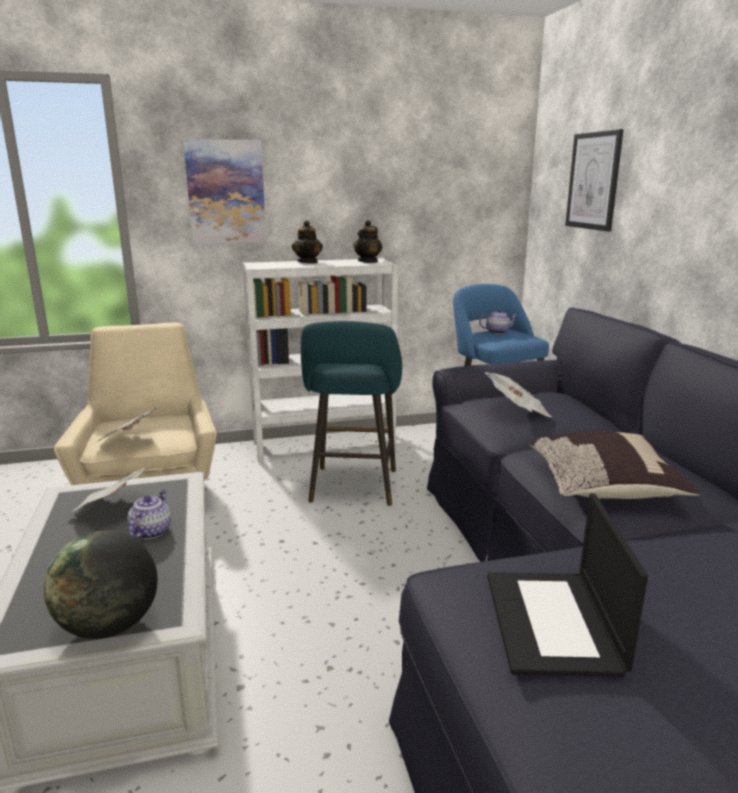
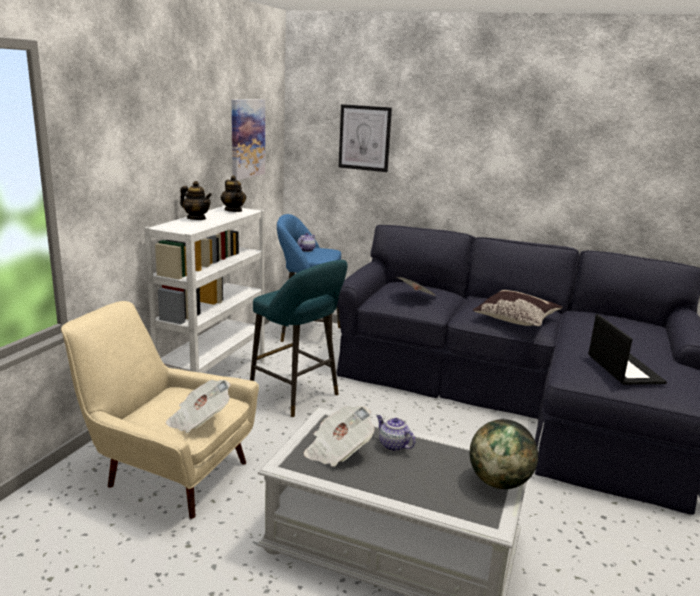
camera: 55 degrees left, 0 degrees up
picture [183,139,266,244] -> picture moved to [232,99,265,180]
laptop [487,494,648,677] -> laptop turned 135 degrees counterclockwise [588,314,667,385]

